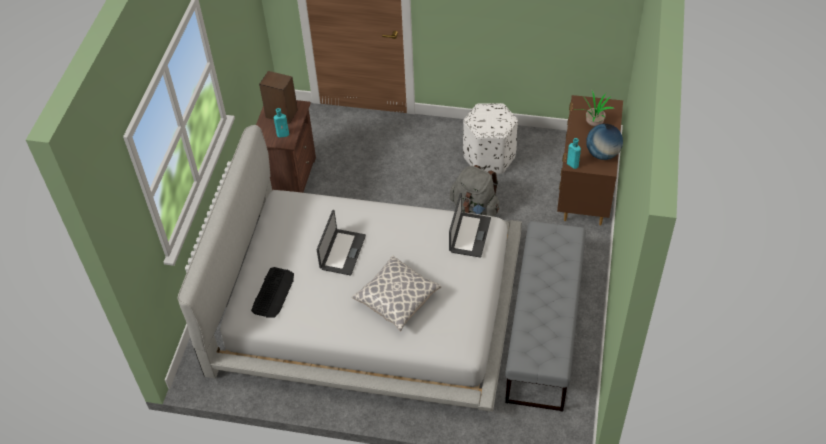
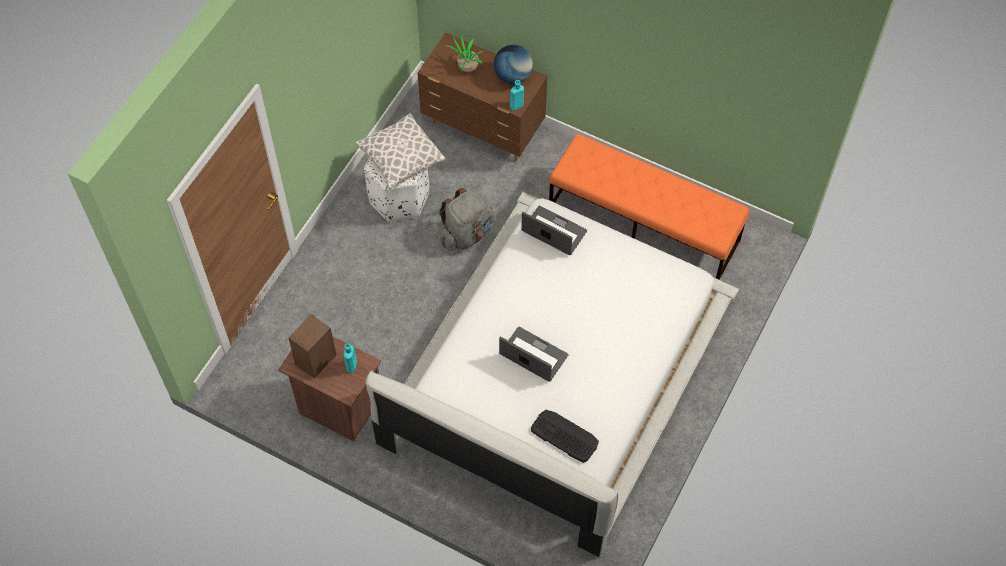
camera: 75 degrees left, 10 degrees up
pillow [352,256,441,331] -> pillow moved to [356,113,446,190]
grey bench [505,221,586,411] -> orange bench [549,134,749,280]

